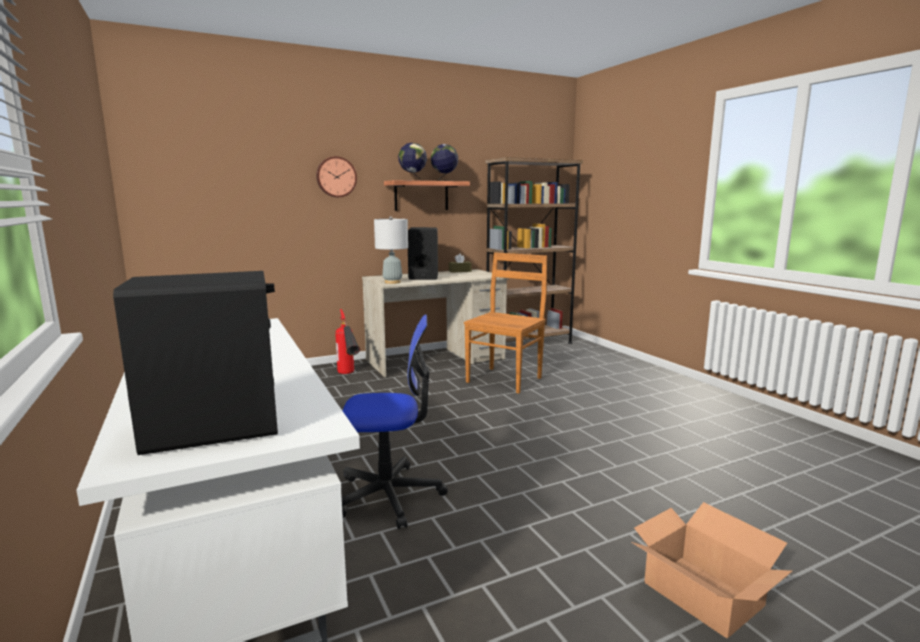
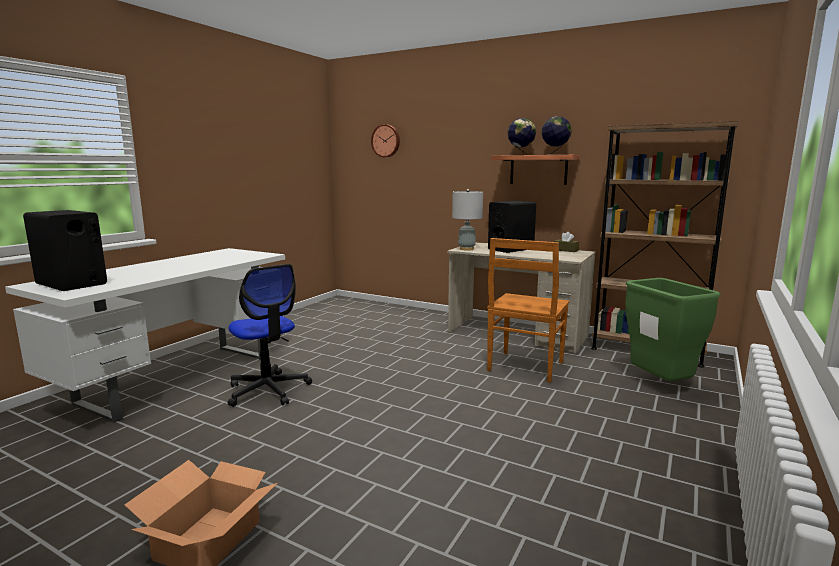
camera: 55 degrees right, 0 degrees up
wall clock [316,156,357,197] -> wall clock moved to [371,124,400,157]
fire extinguisher [335,309,360,374] -> none
brown chair [464,252,547,393] -> brown chair turned 120 degrees clockwise [487,238,569,383]
none -> green trash can [625,278,721,381]

